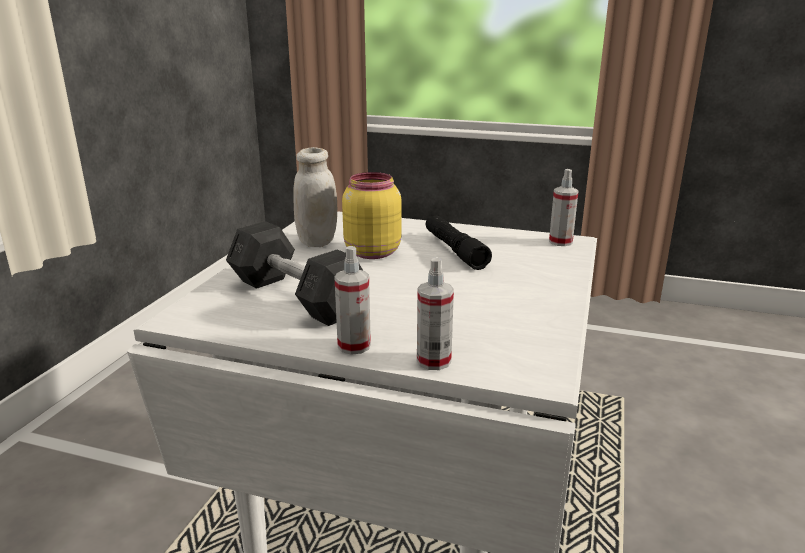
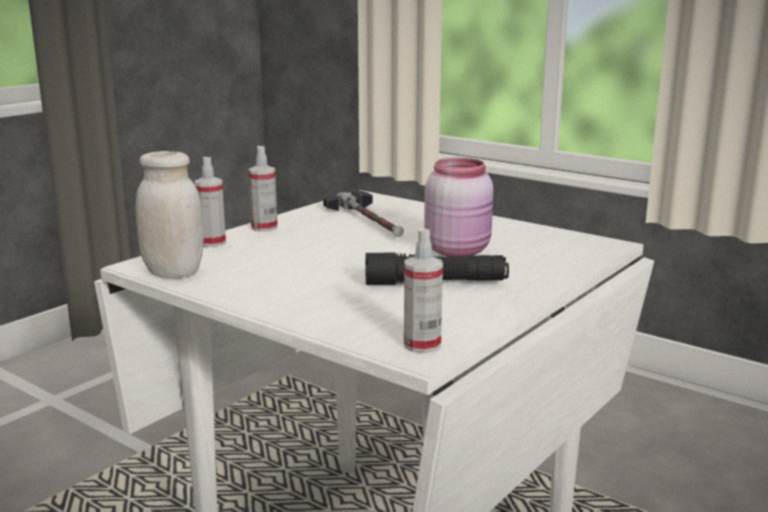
camera: 110 degrees right, 5 degrees down
grey dumbbell [226,221,363,326] -> hammer [323,189,404,237]
white jar [293,147,337,247] -> white jar moved to [135,151,204,278]
yellow jar [342,172,401,259] -> pink jar [424,158,493,257]

